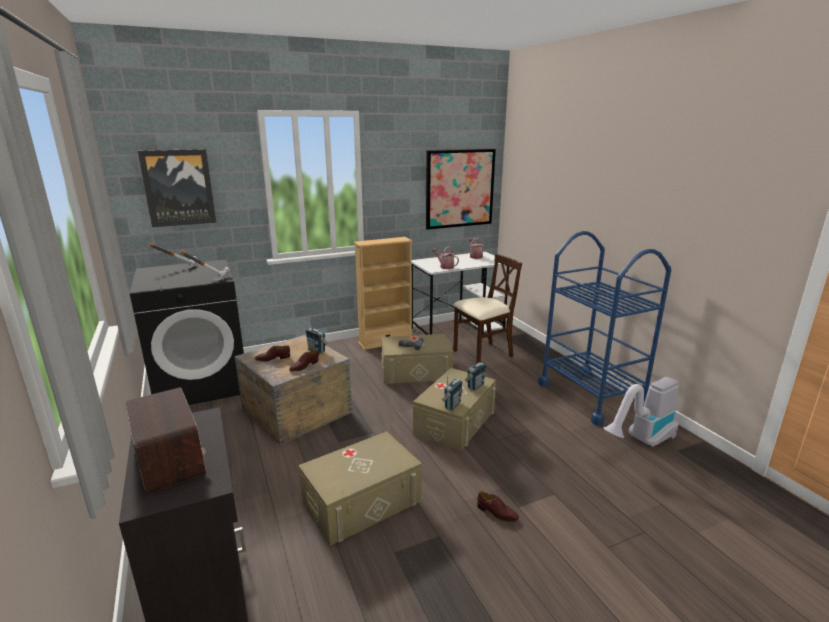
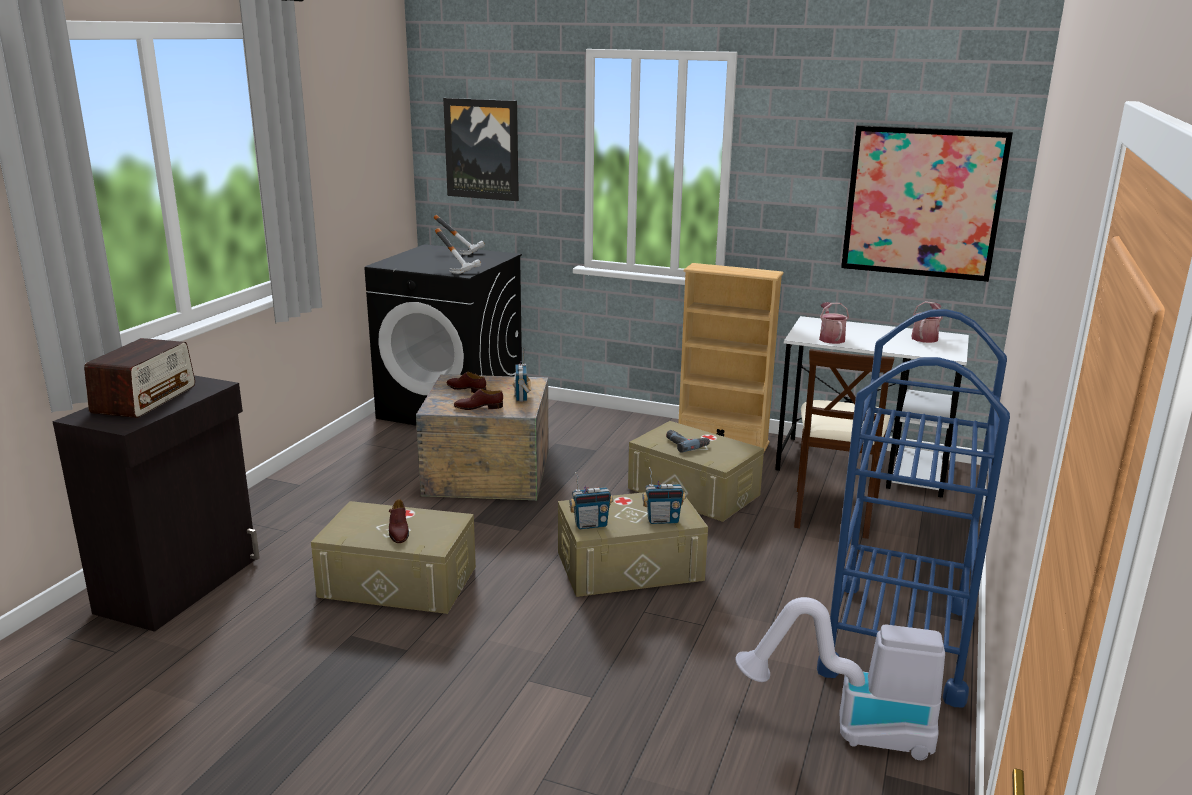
camera: 45 degrees right, 0 degrees up
beige chair [453,254,522,364] -> beige chair turned 90 degrees clockwise [794,349,894,539]
brown shoe [477,491,519,522] -> brown shoe moved to [389,499,409,543]

